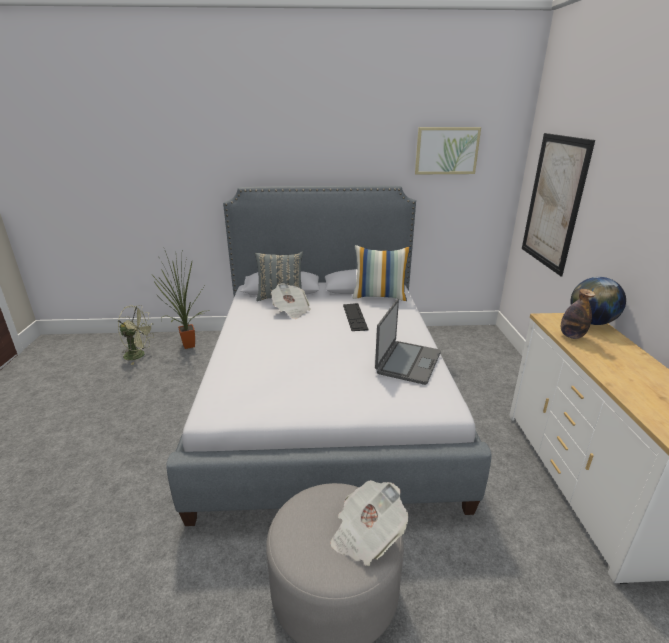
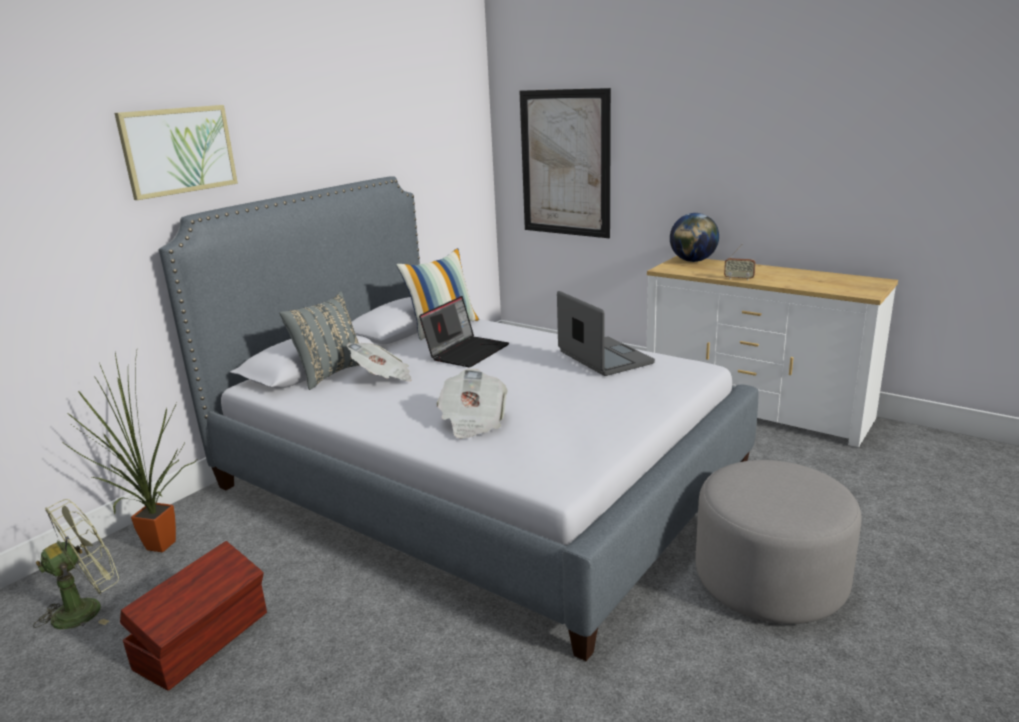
camera: 50 degrees left, 5 degrees down
newspaper [330,480,408,566] -> newspaper moved to [437,369,508,439]
keyboard [343,303,368,331] -> laptop [419,296,509,367]
picture [415,127,481,174] -> picture moved to [114,105,238,200]
bottle [561,289,595,339] -> none
none -> brown storage box [120,541,267,691]
none -> radio [724,244,756,281]

